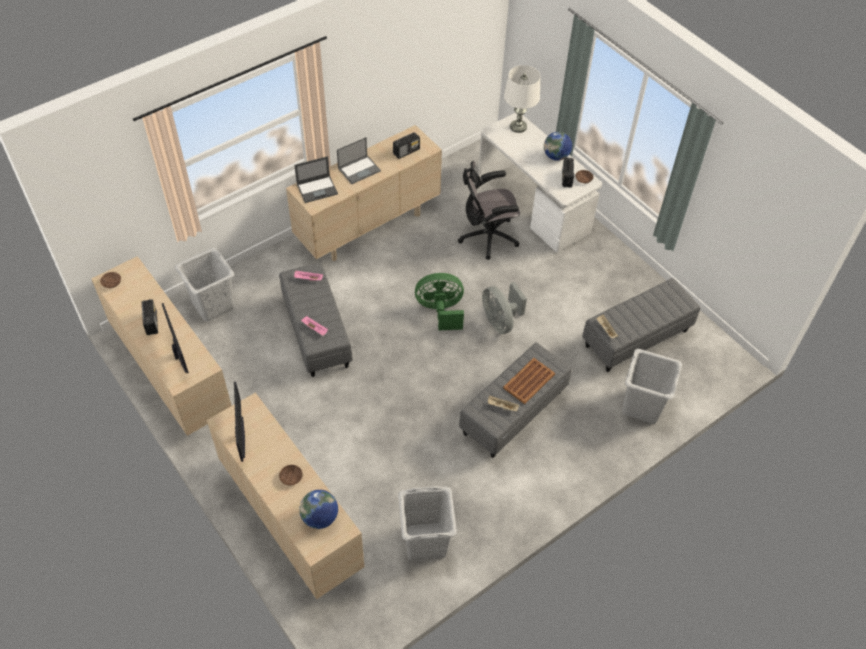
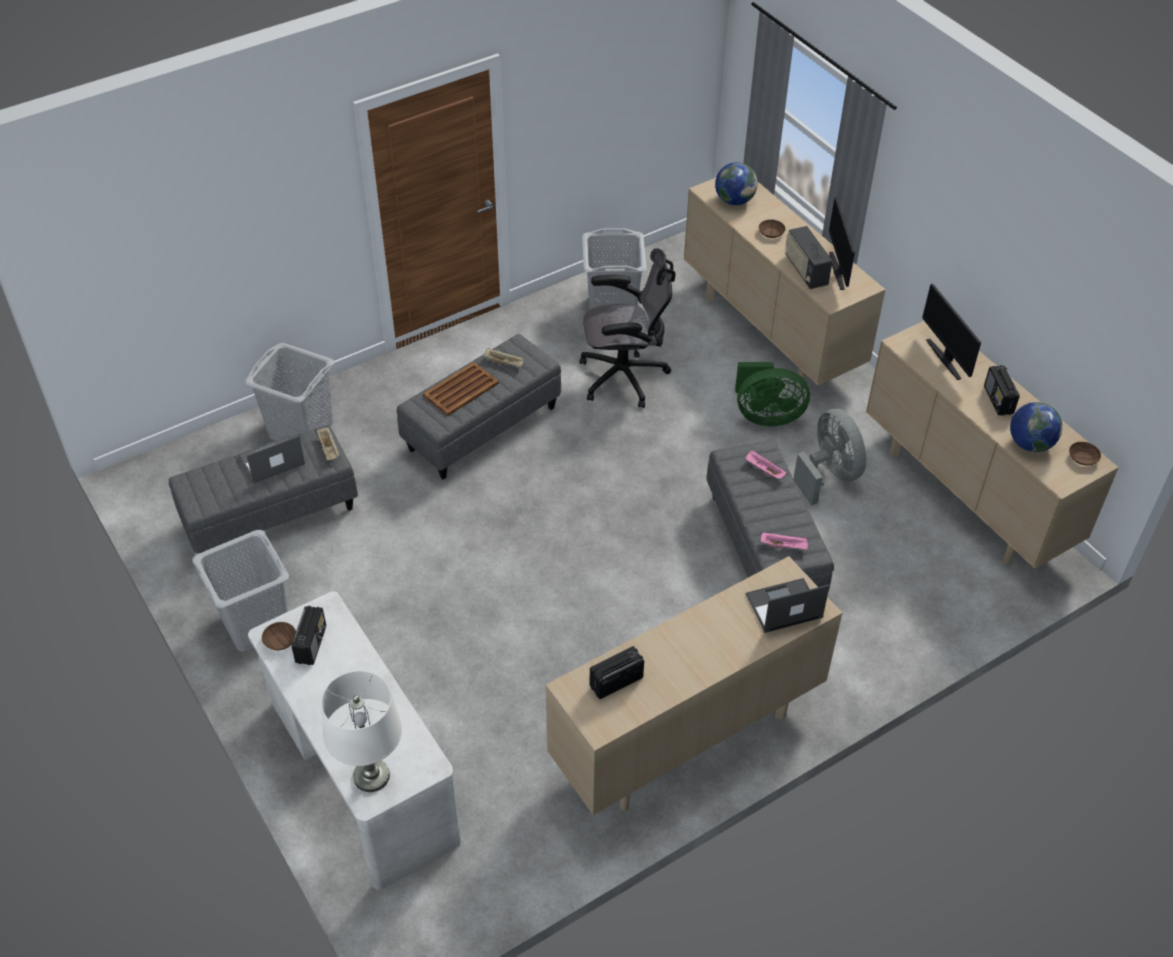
camera: 175 degrees left, 5 degrees down
grey laundry basket [175,248,234,321] -> grey laundry basket moved to [192,530,289,652]
laptop [337,137,381,184] -> laptop moved to [238,435,305,484]
green fan [415,273,464,330] -> green fan moved to [735,362,810,426]
office chair [458,161,520,260] -> office chair moved to [580,248,675,408]
grey fan [482,282,527,334] -> grey fan moved to [793,409,866,505]
globe [544,132,572,161] -> globe moved to [1010,402,1063,452]
none -> radio [785,226,833,289]

